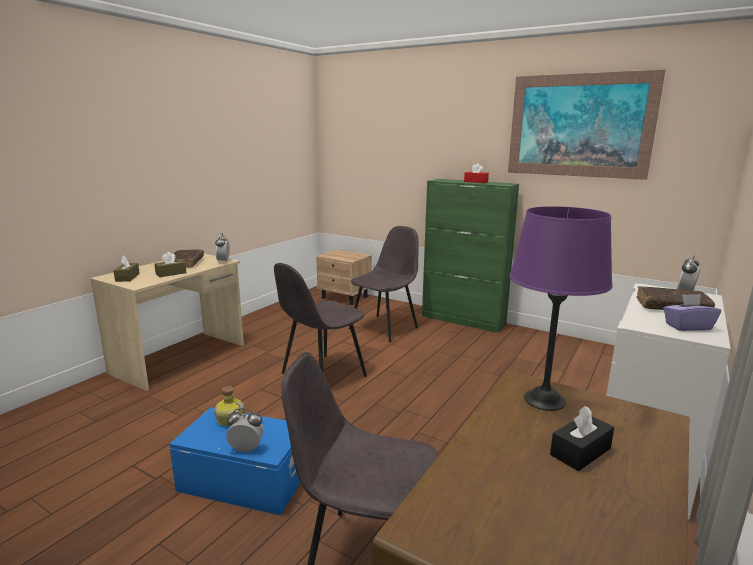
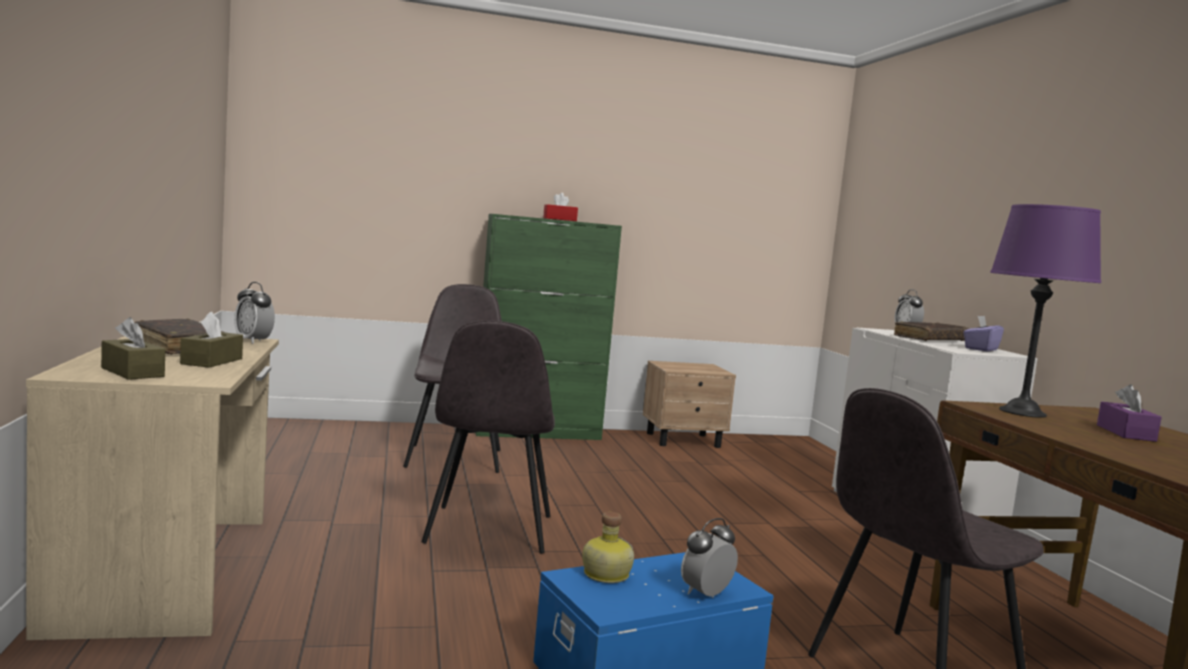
camera: 45 degrees left, 10 degrees down
beige nightstand [316,250,372,305] -> beige nightstand moved to [643,361,736,448]
picture [508,70,665,180] -> none
black tissue box [550,406,614,471] -> purple tissue box [1097,384,1162,442]

